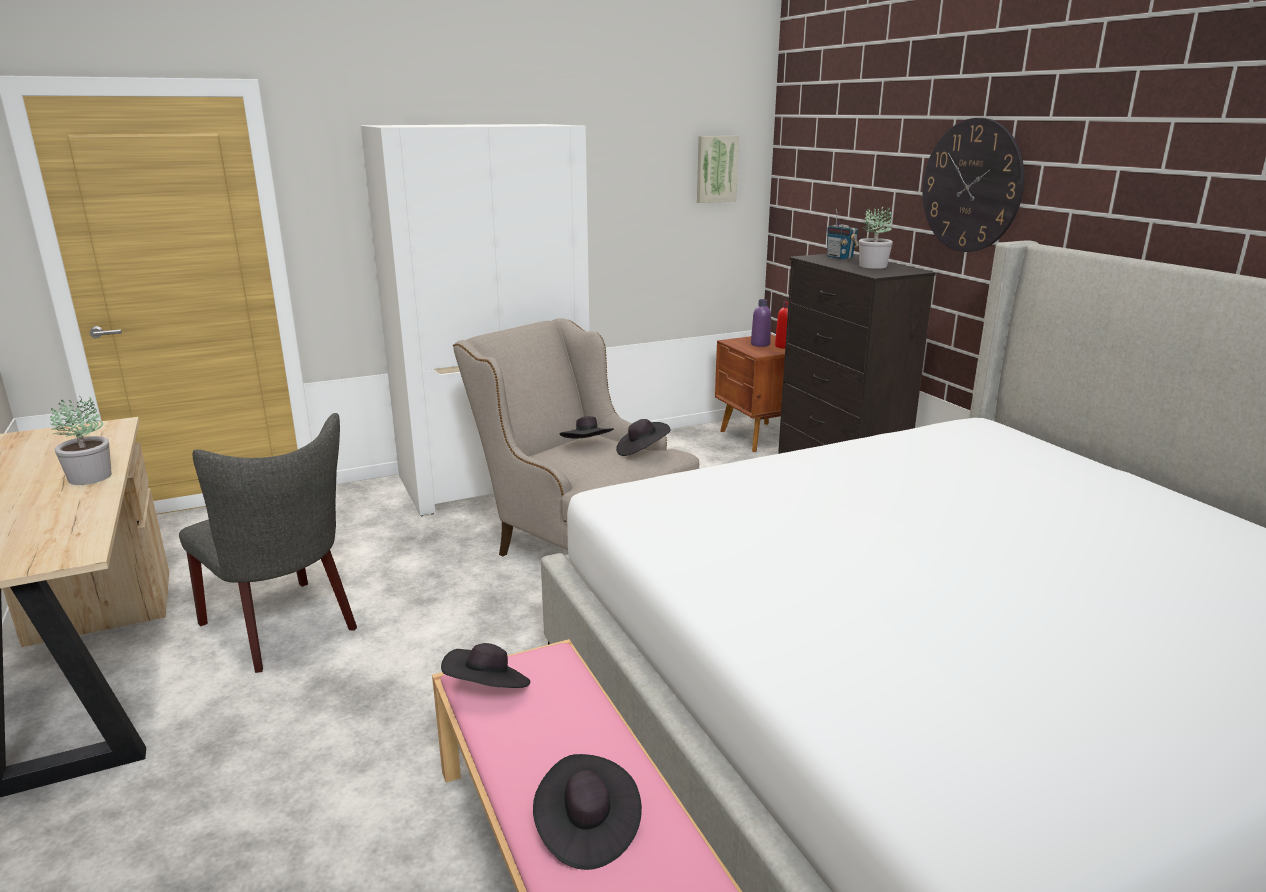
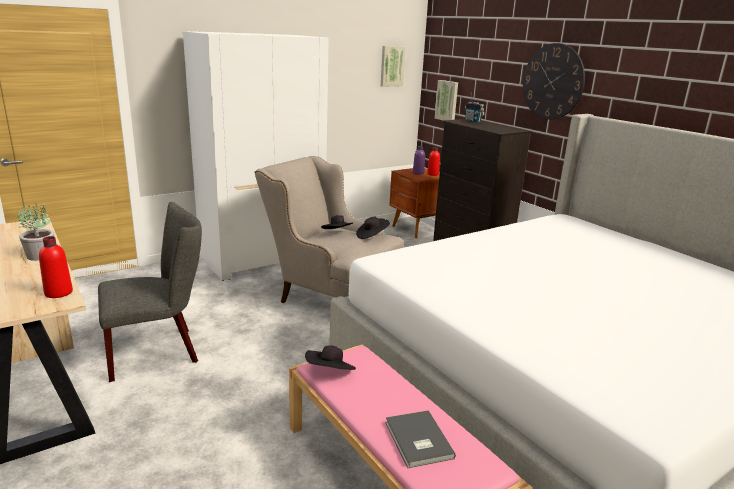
camera: 10 degrees left, 0 degrees up
grey chair [179,413,357,673] -> grey chair turned 60 degrees counterclockwise [98,202,202,382]
black hat [533,754,642,870] -> grey book [386,410,456,468]
potted plant [859,206,893,269] -> none
none -> red bottle [39,236,73,298]
none -> picture [435,80,458,120]

